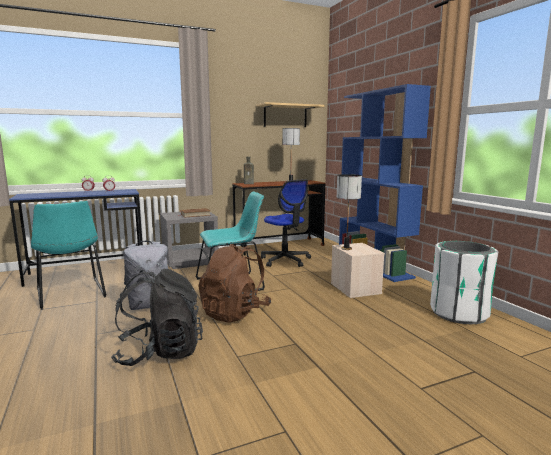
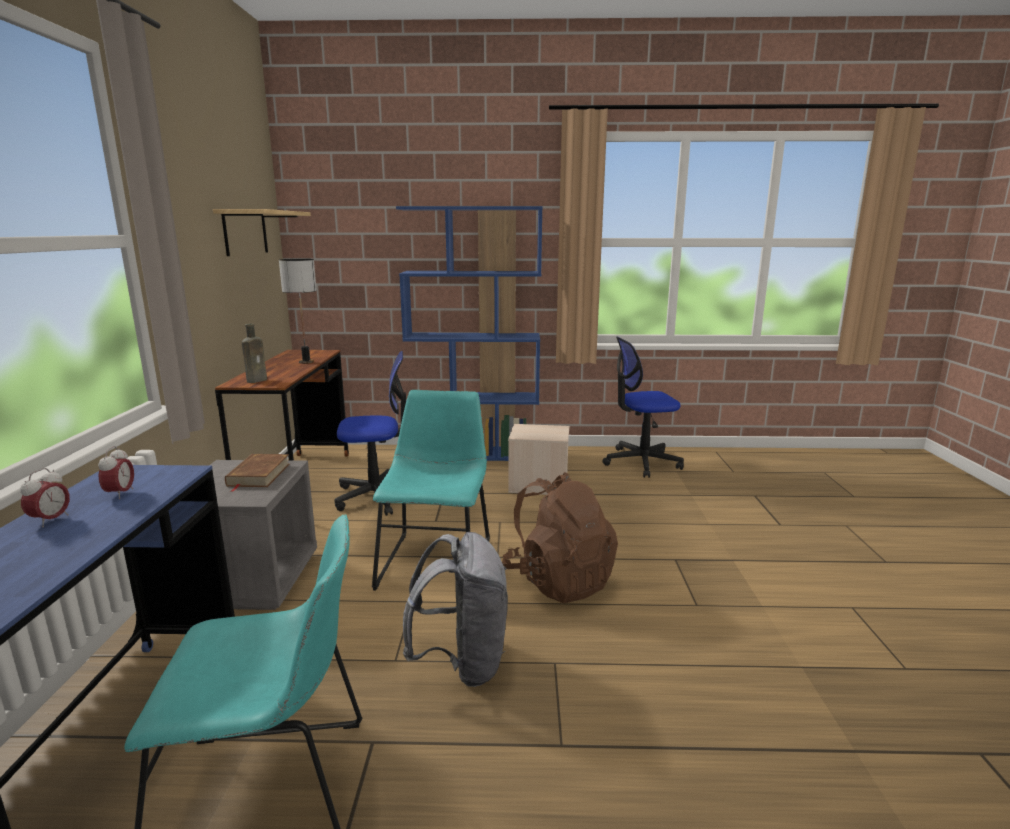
camera: 65 degrees left, 5 degrees up
black backpack [111,269,203,366] -> none
table lamp [337,174,362,250] -> none
white trash can [430,241,498,324] -> office chair [602,337,684,478]

